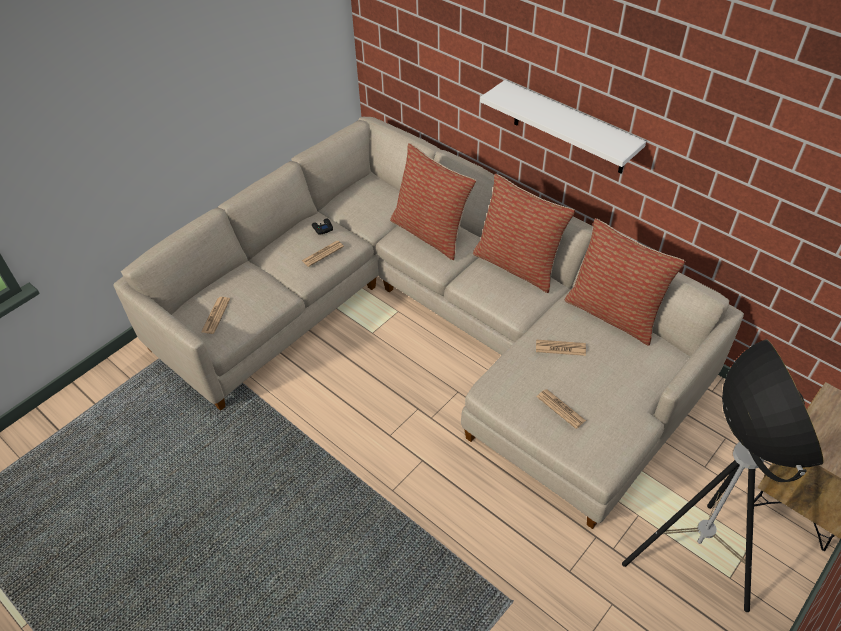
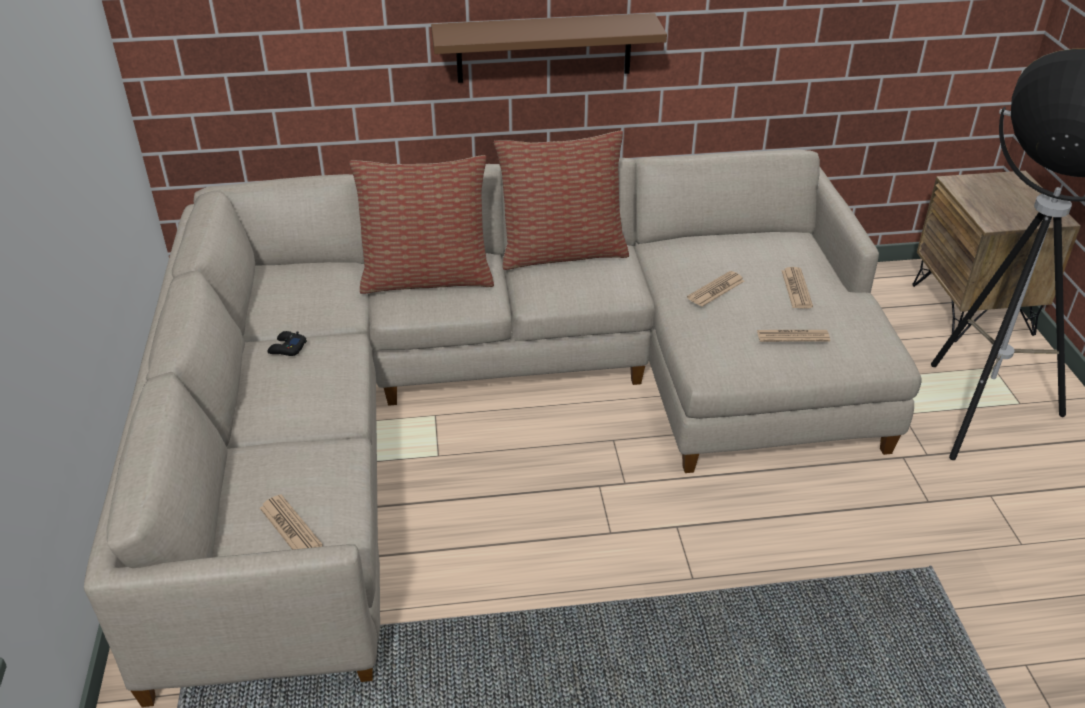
camera: 50 degrees left, 10 degrees down
newspaper [302,240,344,267] -> newspaper moved to [781,267,813,308]
white shelf [480,80,646,173] -> brown shelf [431,13,667,83]
pillow [565,218,686,346] -> none

